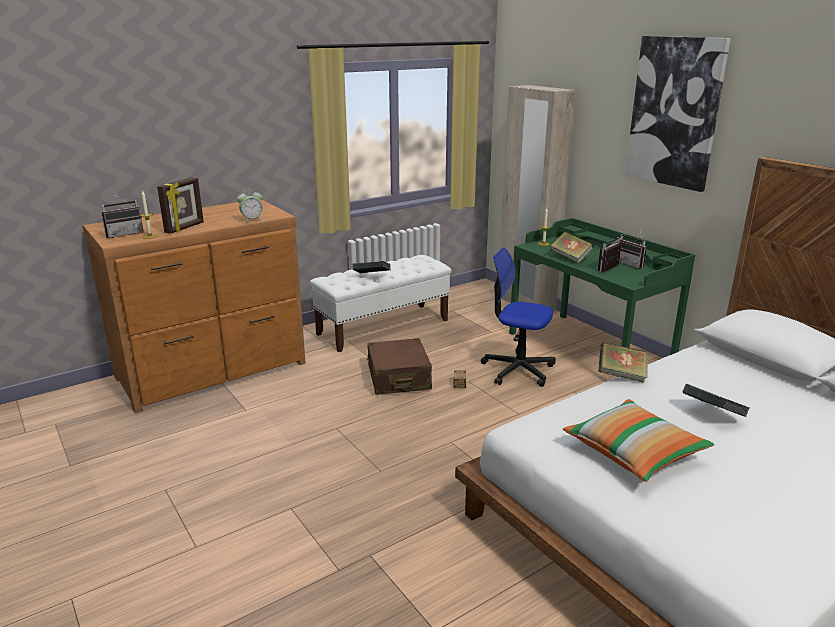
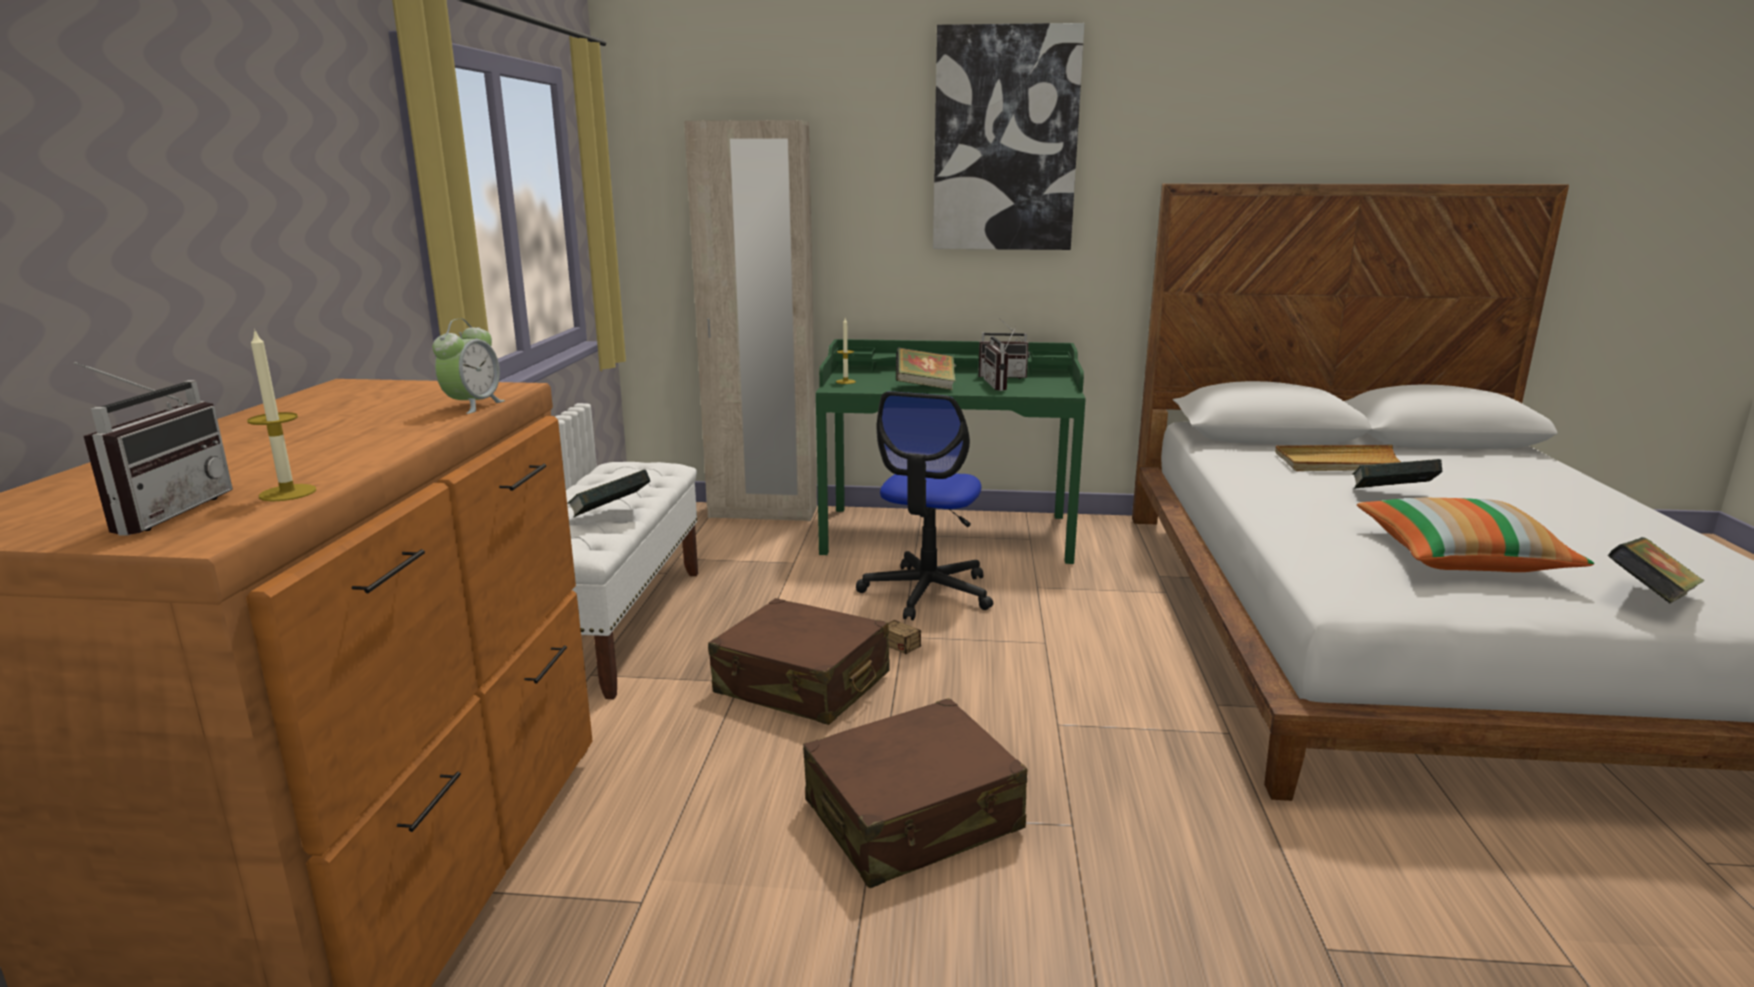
camera: 50 degrees left, 5 degrees down
picture frame [157,177,204,234] -> none
office chair [481,248,556,387] -> office chair turned 45 degrees counterclockwise [856,391,993,620]
book [598,342,648,383] -> book moved to [1608,537,1704,603]
none -> brown suitcase [803,698,1027,888]
none -> beige tray [1275,445,1401,471]

